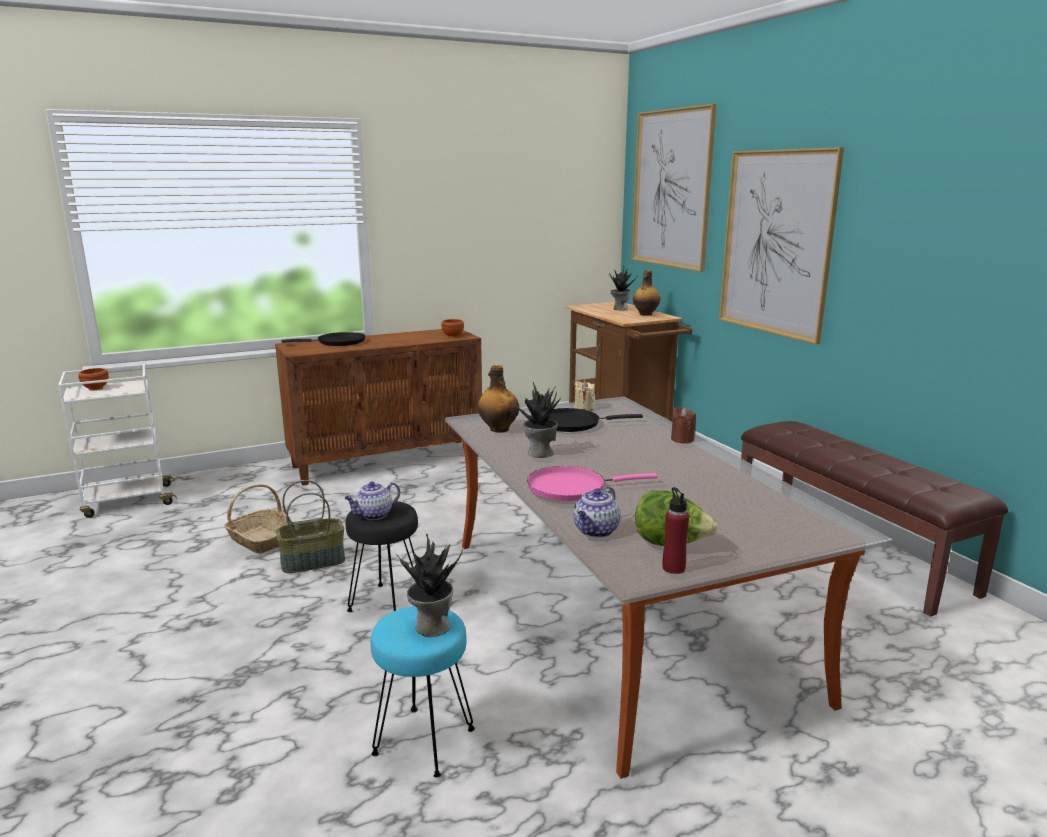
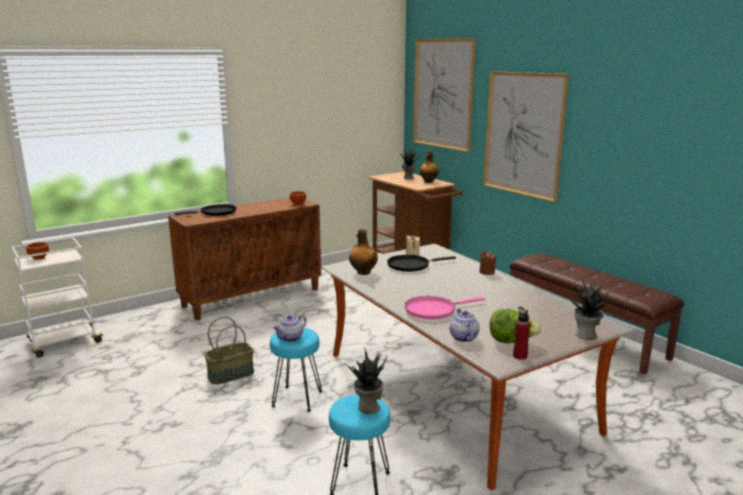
camera: 10 degrees left, 0 degrees up
basket [224,484,293,554] -> none
black stool [346,501,418,612] -> turquoise stool [270,328,322,412]
potted plant [510,382,561,458] -> potted plant moved to [568,279,610,340]
teapot [574,487,620,538] -> teapot turned 150 degrees clockwise [449,309,480,342]

